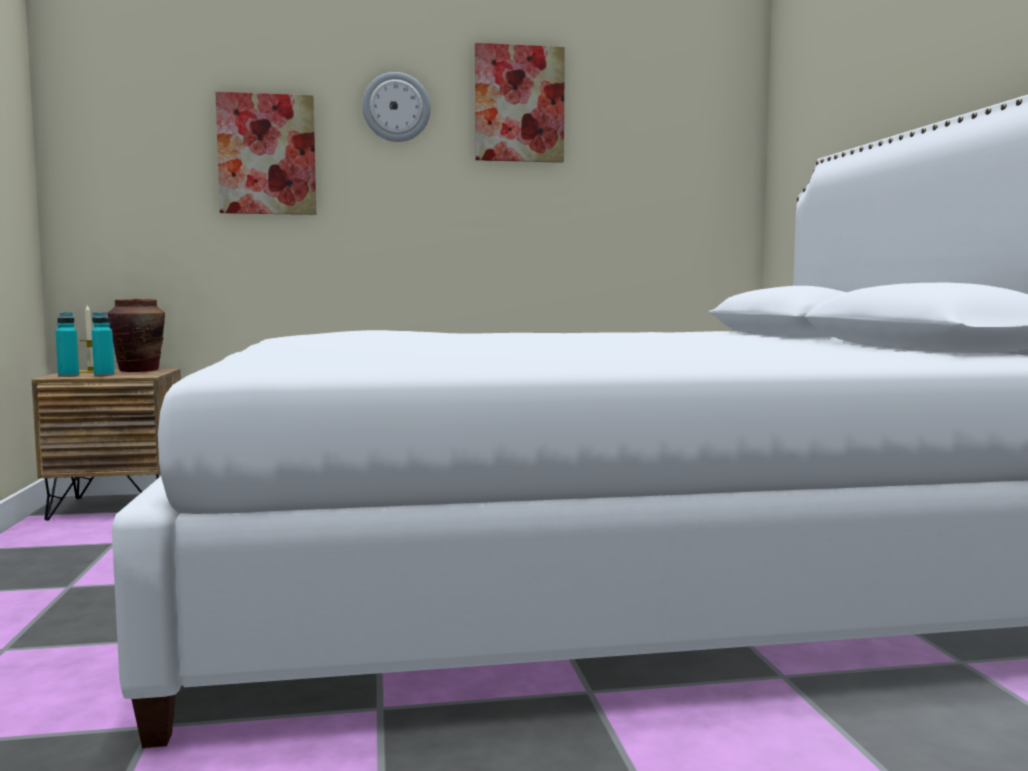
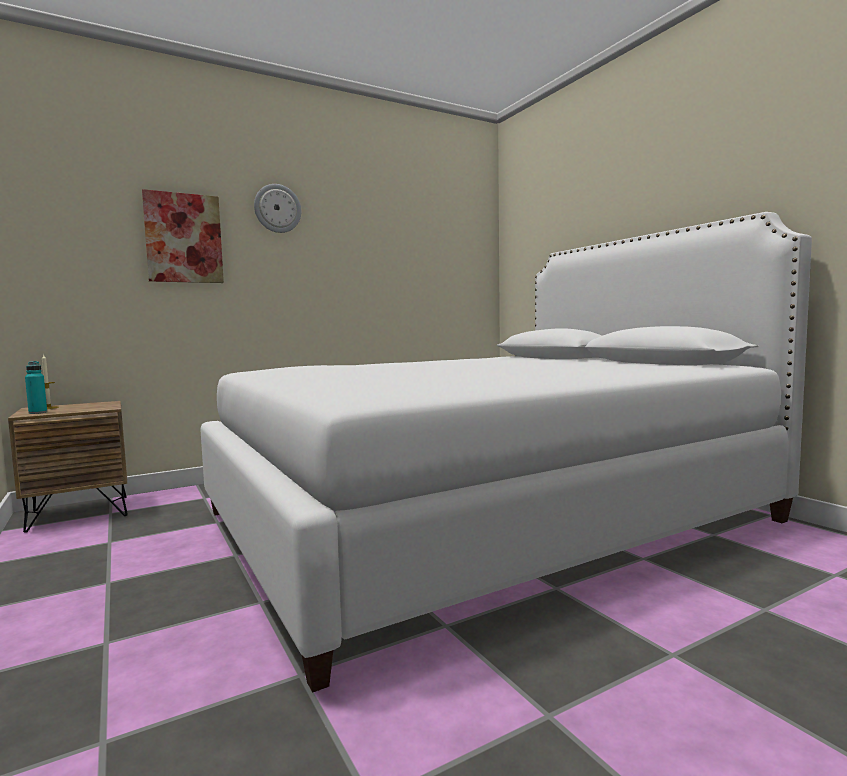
camera: 20 degrees left, 0 degrees up
turquoise bottle [92,312,115,376] -> none
brown vase [107,299,165,372] -> none
picture [475,43,565,163] -> none

